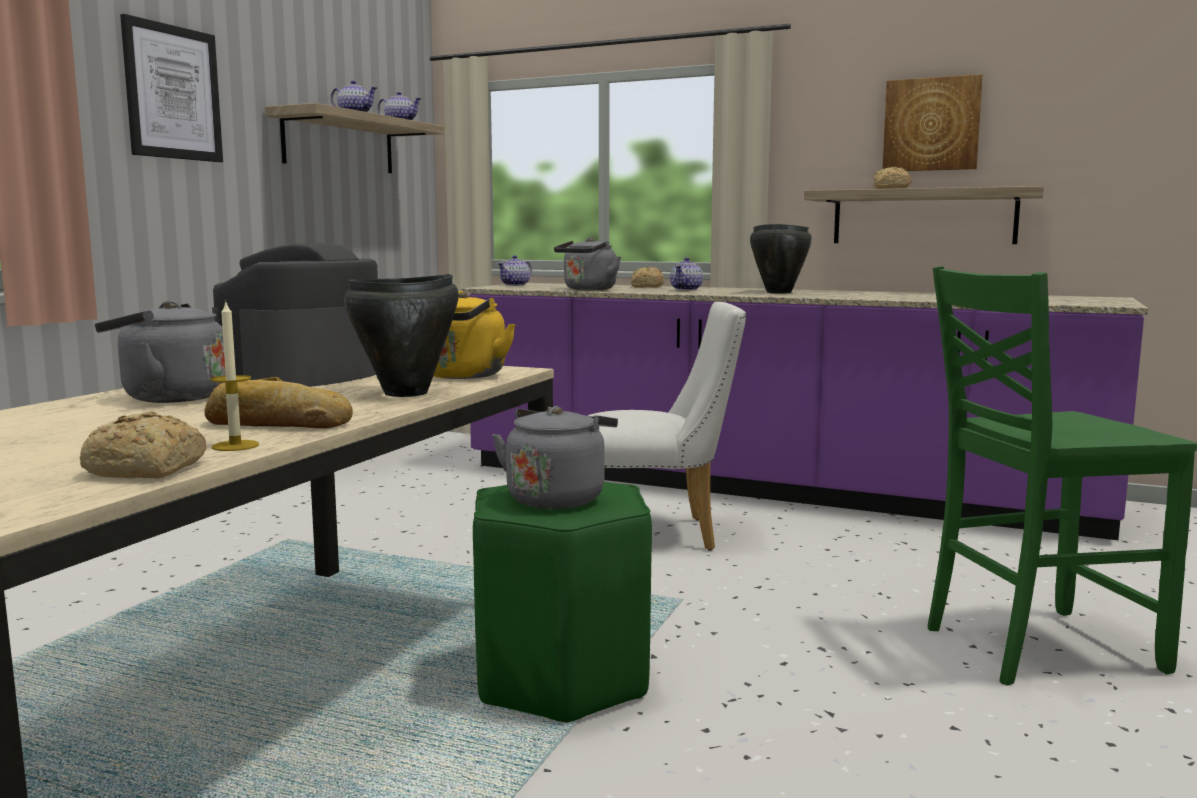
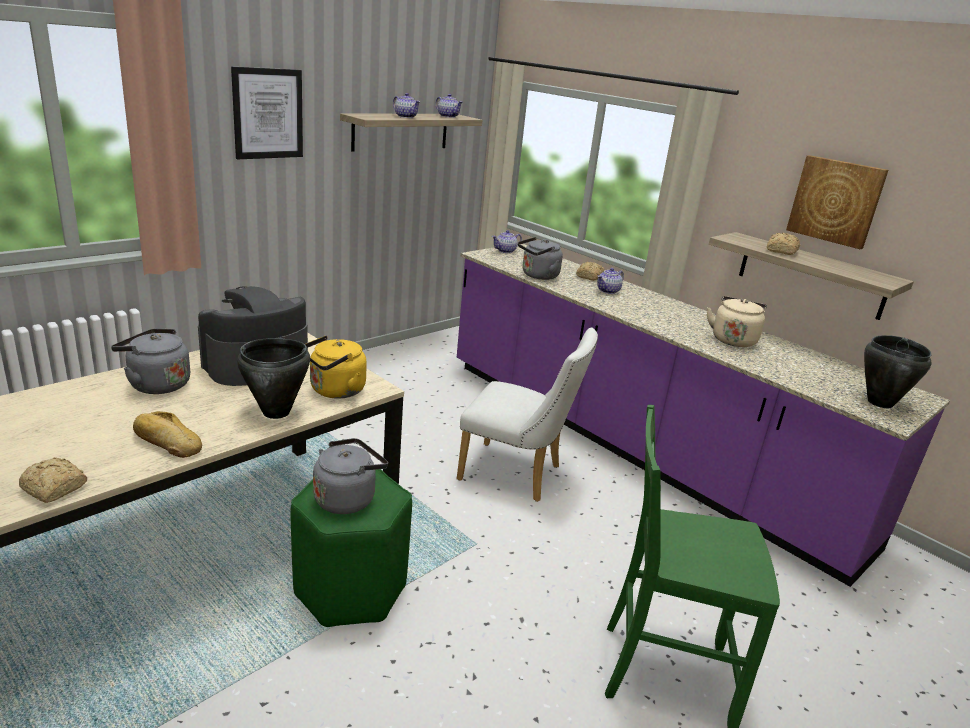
camera: 20 degrees right, 15 degrees up
candle [210,301,259,451] -> none
black cooking pot [750,224,812,293] -> black cooking pot moved to [864,335,932,408]
none -> beige kettle [707,296,767,347]

